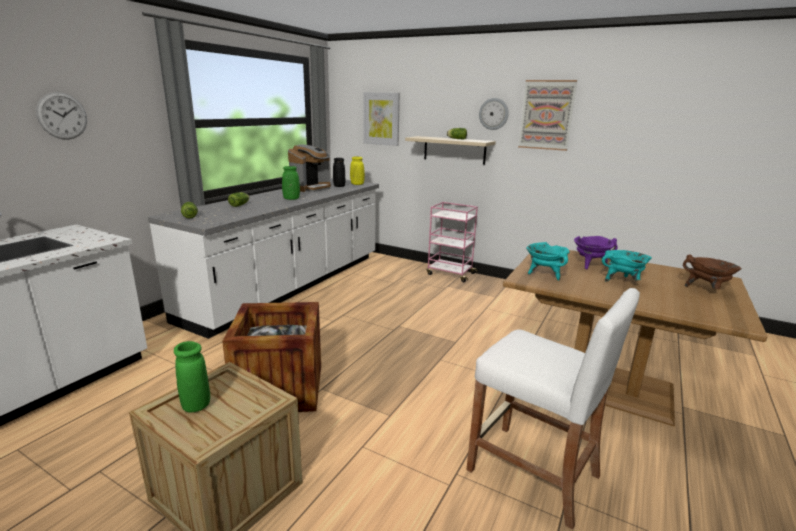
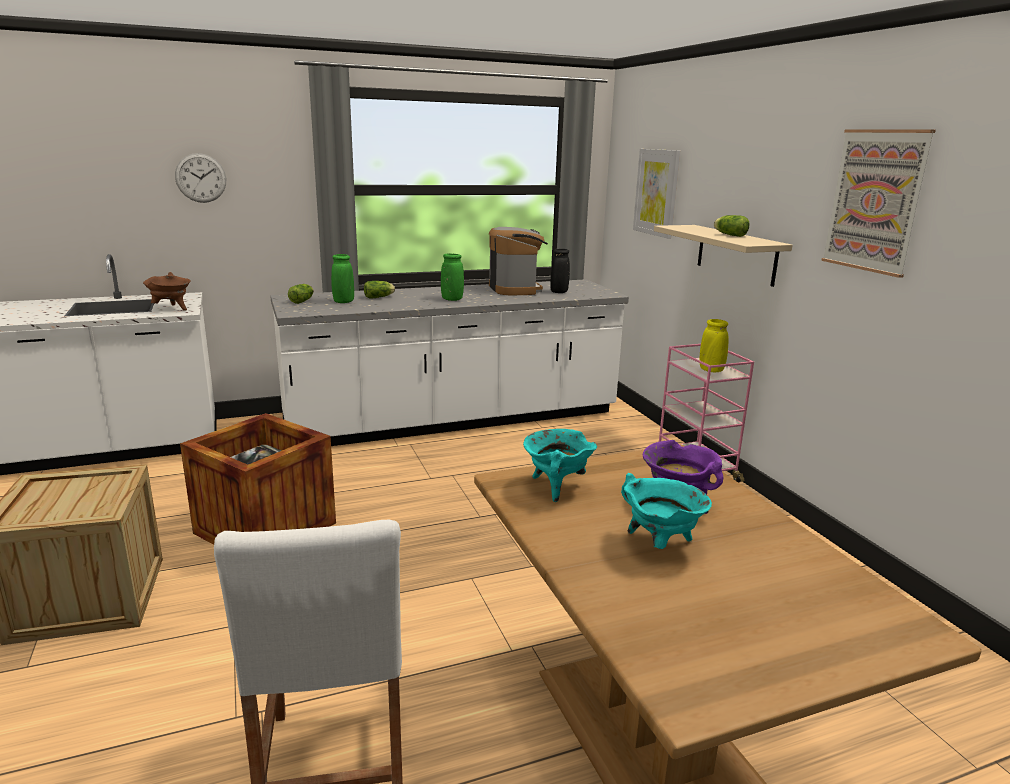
camera: 40 degrees right, 0 degrees up
green vase [174,341,210,412] -> green vase moved to [331,254,354,303]
coffee machine [288,144,331,192] -> coffee machine turned 90 degrees counterclockwise [489,227,548,295]
yellow vase [350,157,365,185] -> yellow vase moved to [700,319,729,372]
wall clock [479,98,509,130] -> none
brown cooking pot [683,254,742,289] -> brown cooking pot moved to [143,272,191,311]

